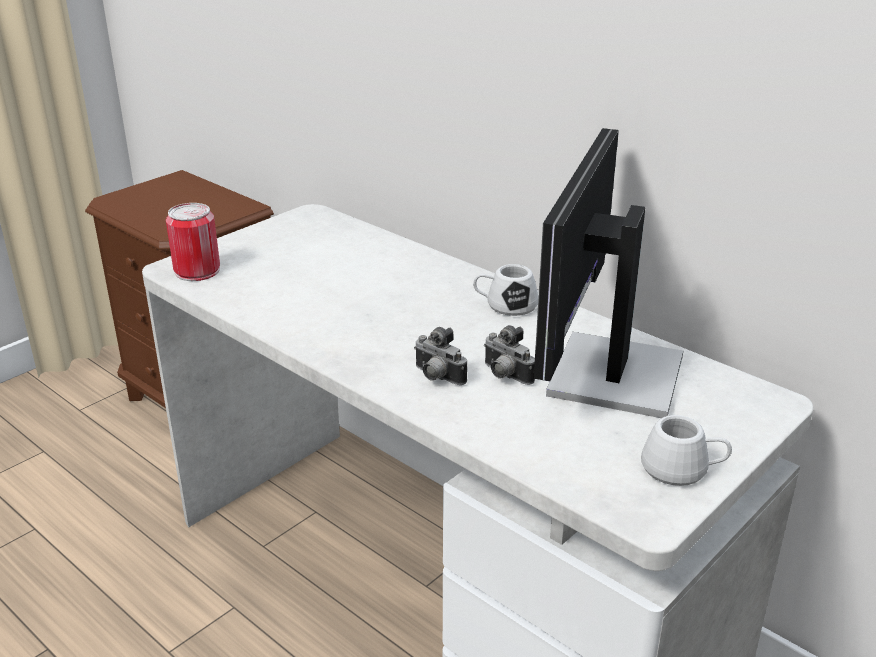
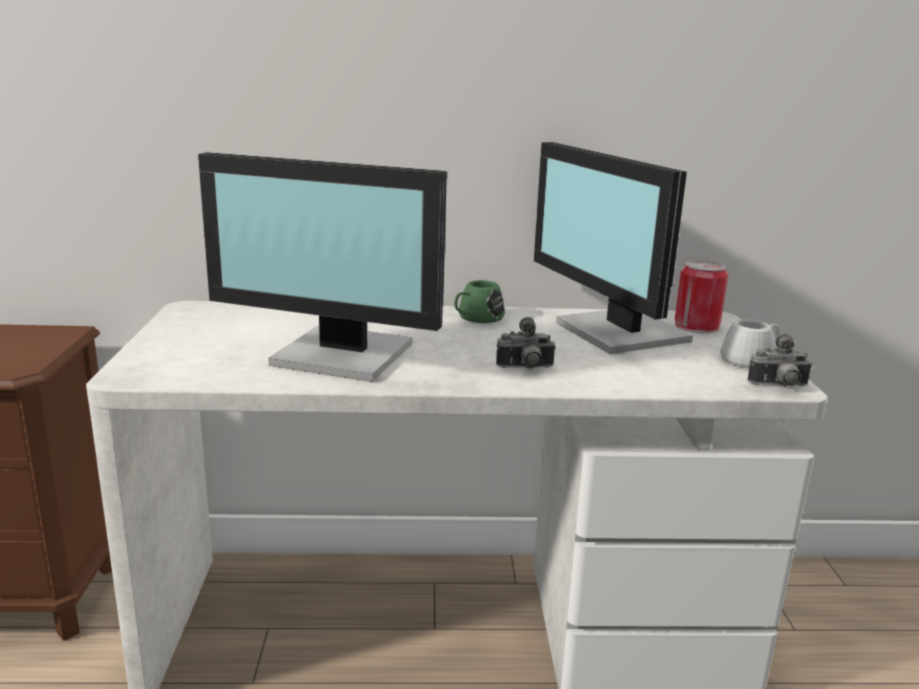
camera: 45 degrees left, 10 degrees down
can [166,203,220,281] -> can moved to [675,260,728,334]
white mug [473,264,538,316] -> green mug [454,280,505,323]
camera [484,325,535,385] -> camera moved to [747,334,813,387]
none -> monitor [198,152,447,382]

